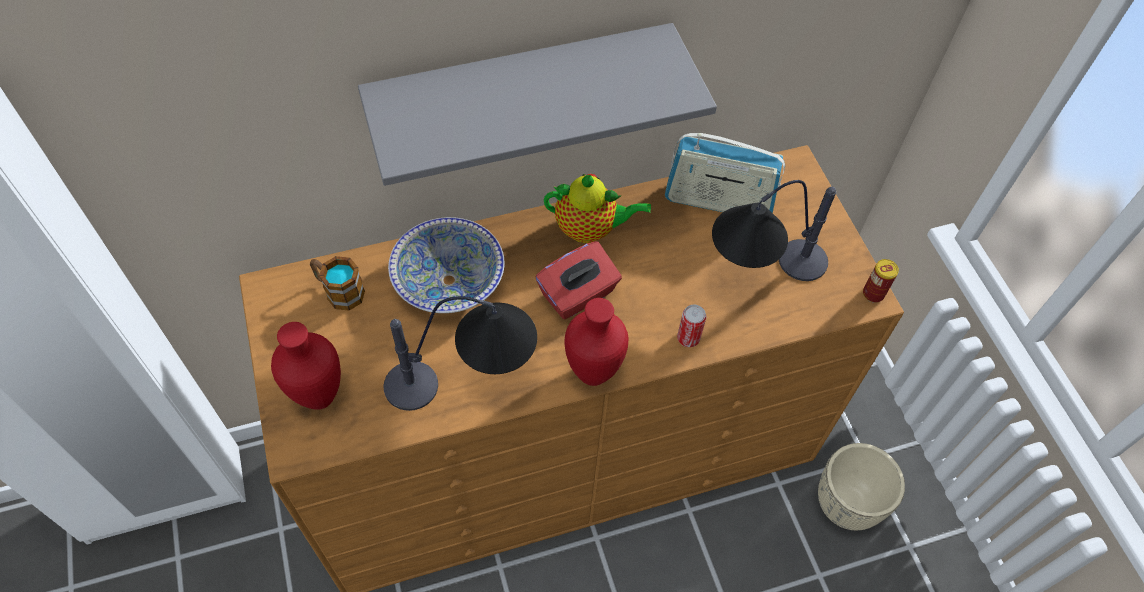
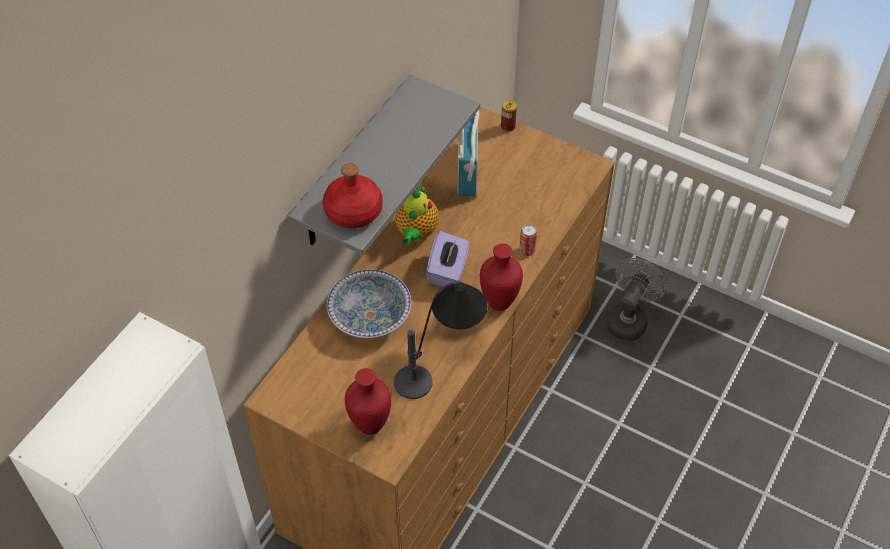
camera: 40 degrees left, 5 degrees down
mug [310,256,365,311] -> none
red tissue box [536,241,622,319] -> purple tissue box [426,231,469,287]
teapot [544,174,651,243] -> teapot turned 135 degrees clockwise [395,184,439,245]
radio [665,133,785,213] -> radio turned 120 degrees clockwise [457,110,479,196]
table lamp [712,180,836,281] -> none
beige planter [818,443,905,531] -> grey fan [606,258,667,341]
can [863,259,899,303] -> can moved to [501,100,517,132]
none -> red bottle [323,163,383,228]

